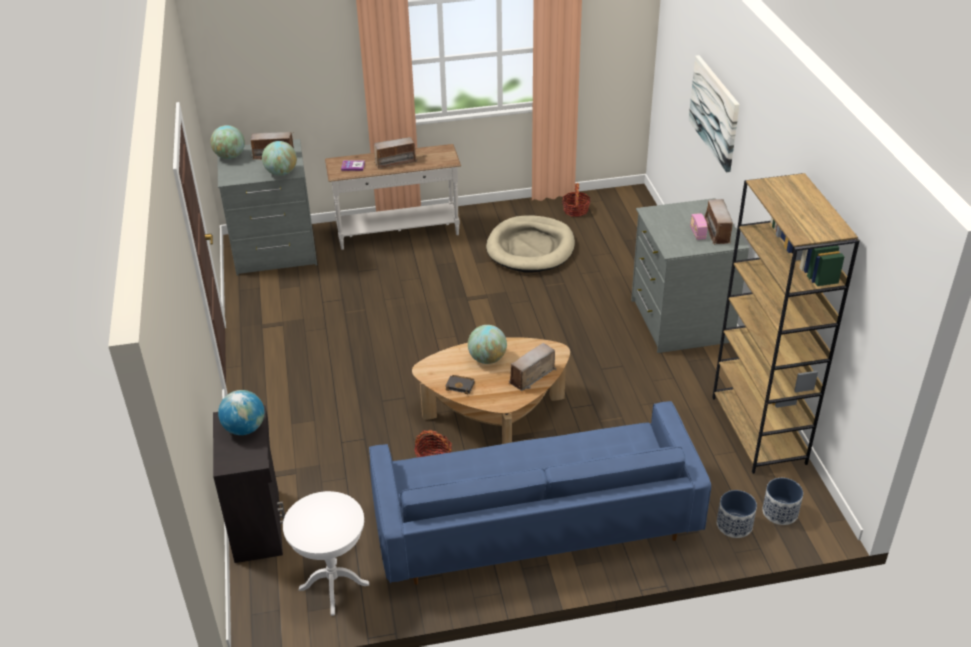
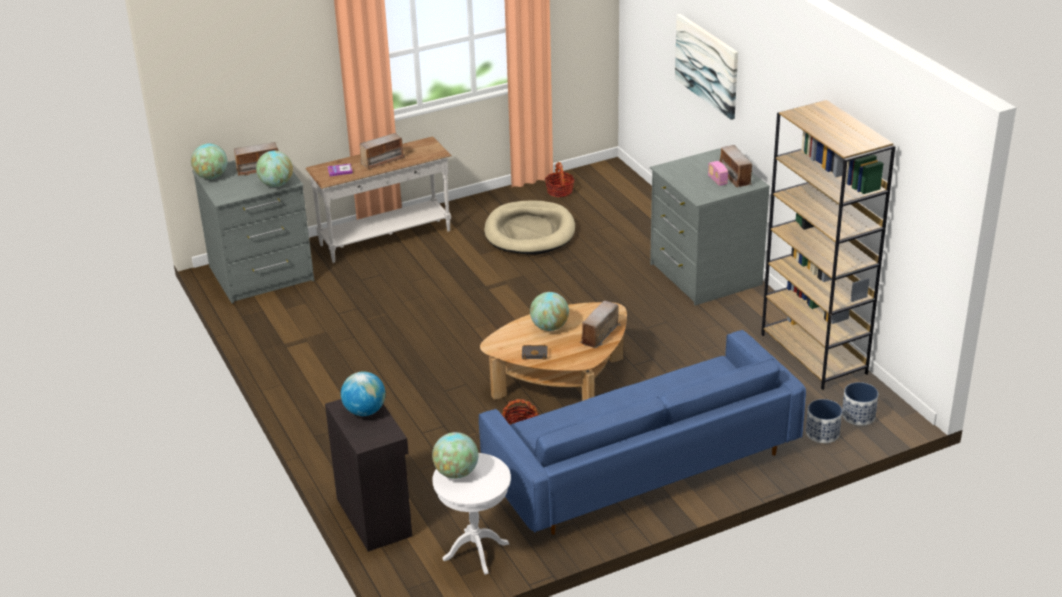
camera: 15 degrees left, 5 degrees down
none -> globe [432,432,478,479]

